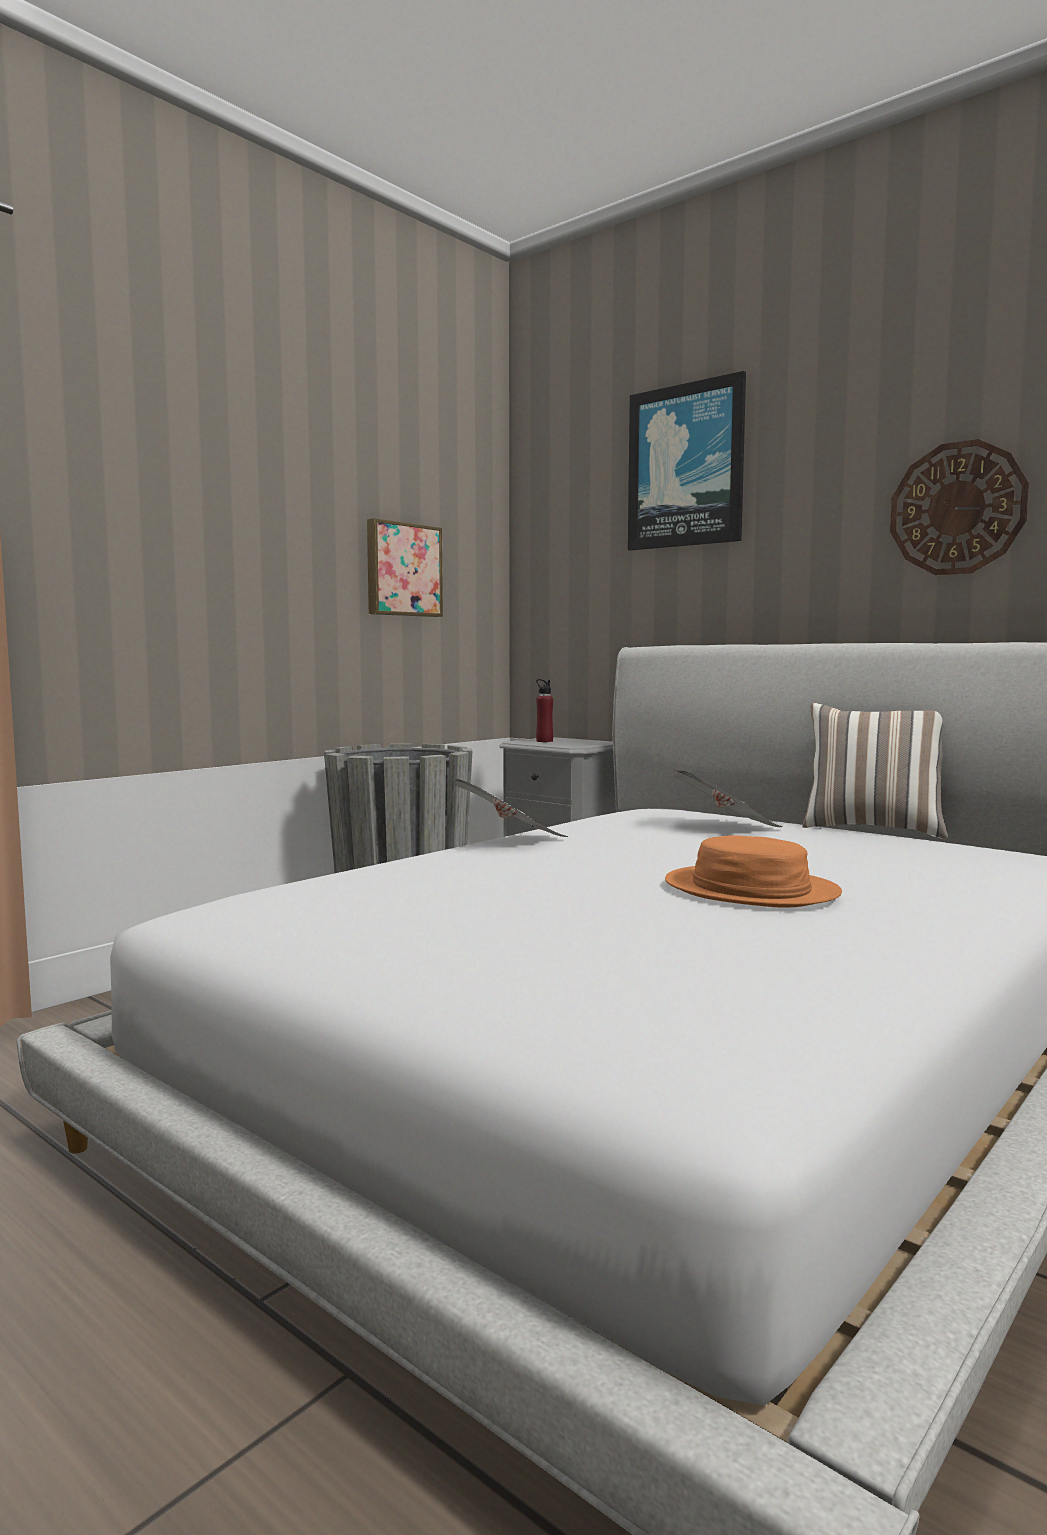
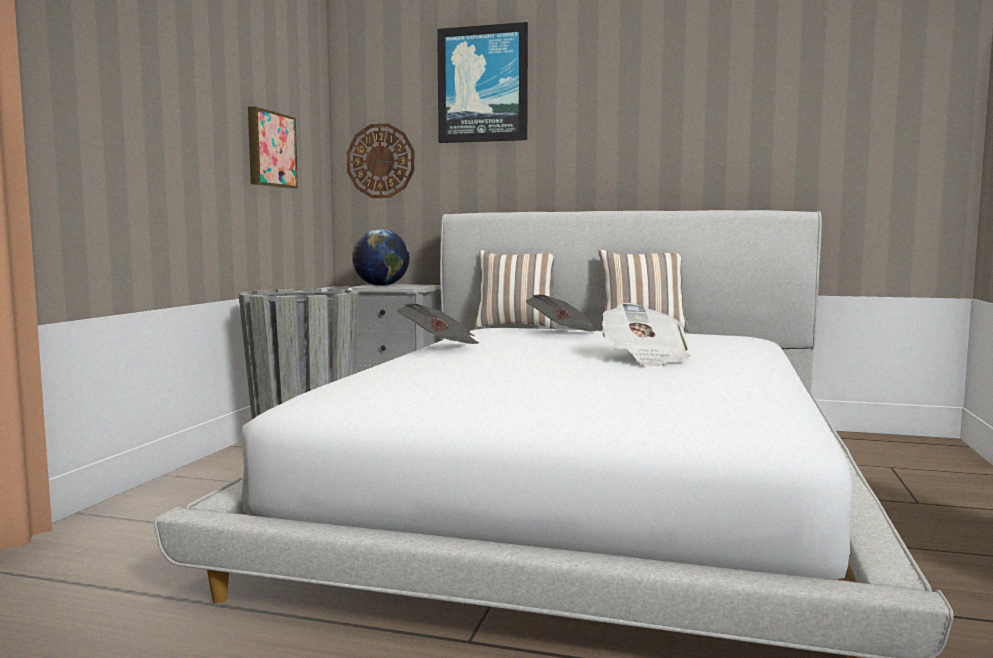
camera: 25 degrees left, 0 degrees up
red bottle [536,679,553,742] -> globe [352,229,410,286]
orange hat [665,835,842,908] -> newspaper [602,303,690,367]
wall clock [890,439,1029,575] -> wall clock moved to [347,123,415,198]
none -> pillow [475,250,556,329]

